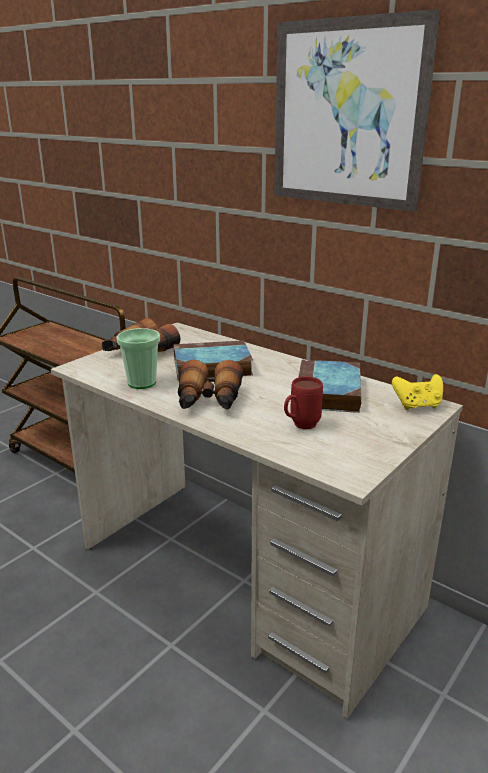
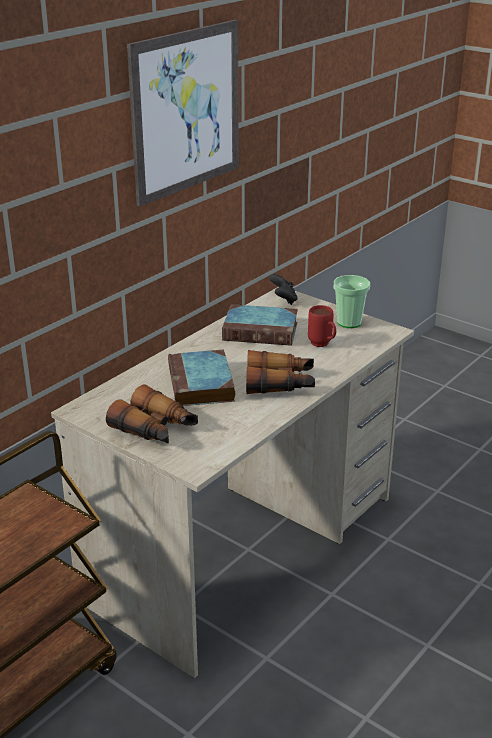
camera: 90 degrees left, 5 degrees up
cup [117,328,160,389] -> cup moved to [334,275,370,328]
yellow game controller [392,374,443,410] -> black game controller [269,274,298,305]

